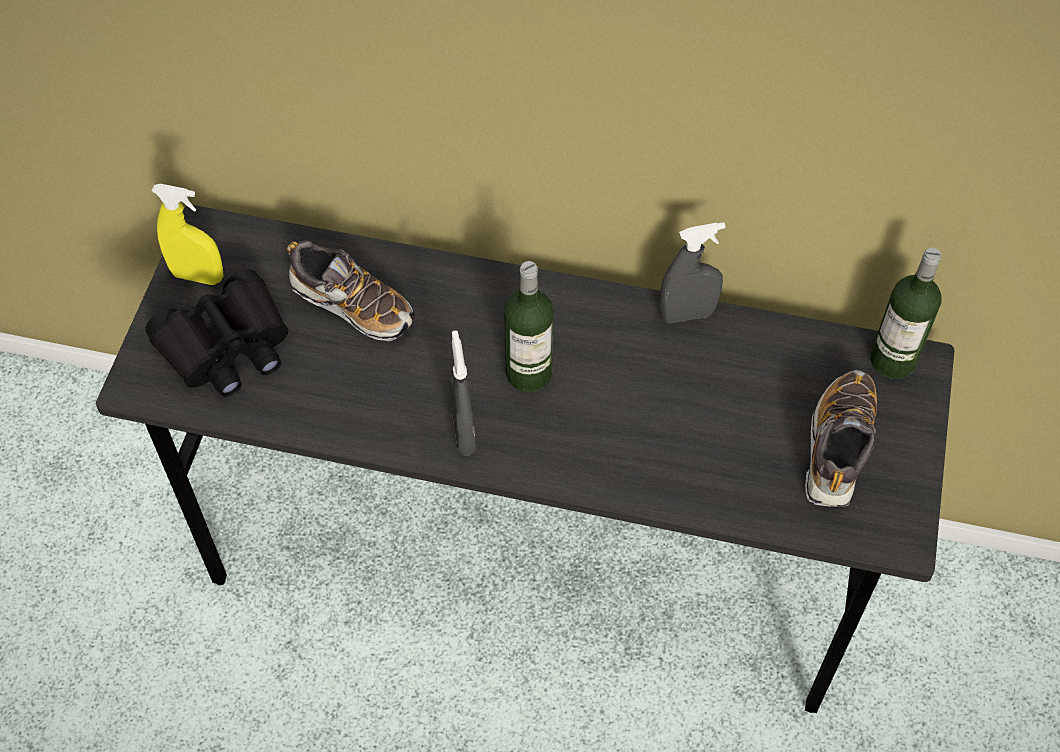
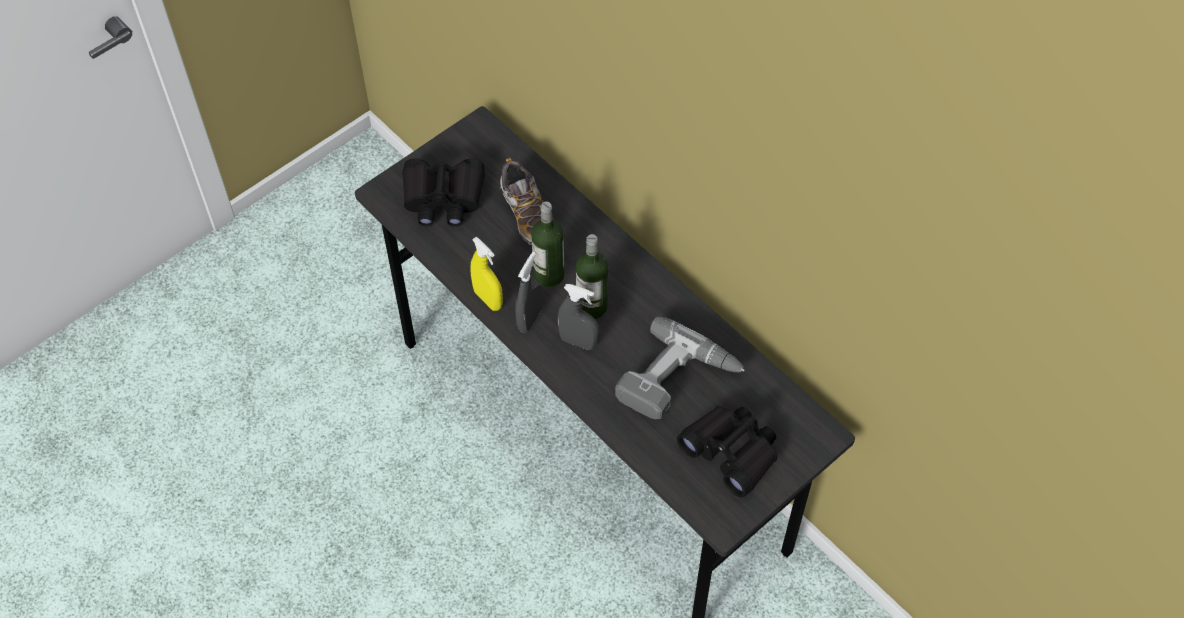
camera: 35 degrees right, 0 degrees up
yellow spray bottle [151,184,224,285] -> yellow spray bottle moved to [470,237,503,311]
grey spray bottle [659,222,726,324] -> grey spray bottle moved to [557,284,599,350]
shoe [805,370,877,507] -> black binoculars [677,406,777,498]
bottle [870,247,942,379] -> bottle moved to [531,202,564,288]
none -> power drill [615,316,745,419]

